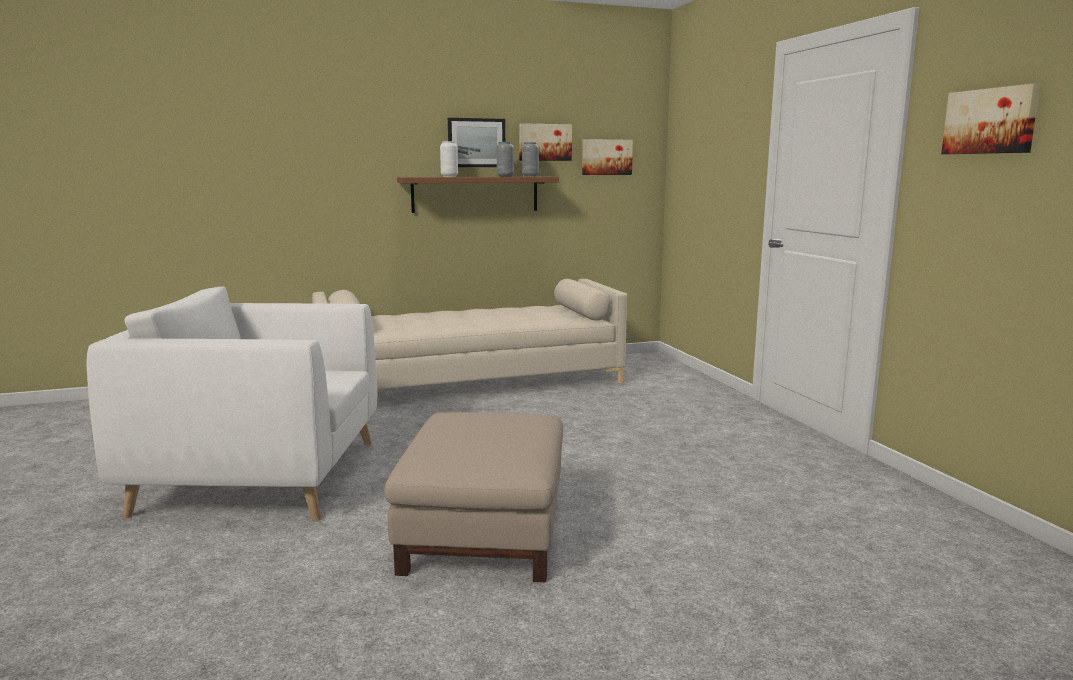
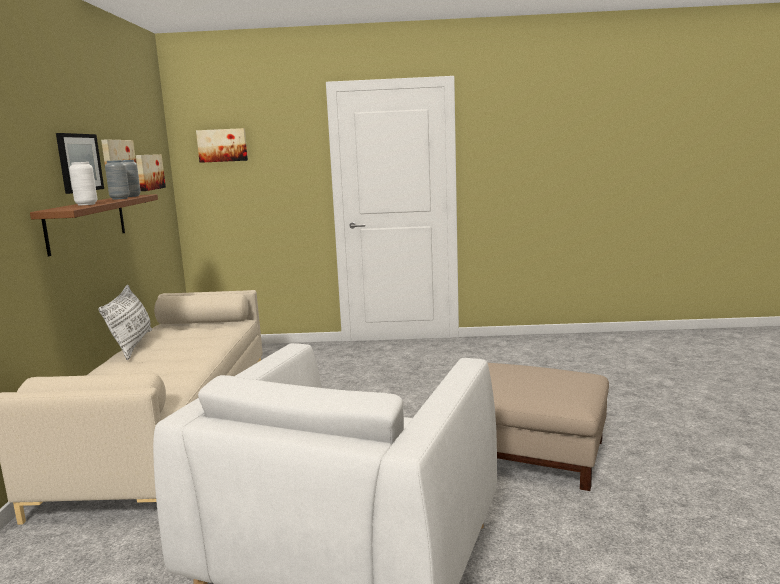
camera: 70 degrees left, 0 degrees up
picture [941,84,1040,154] -> picture moved to [196,128,248,163]
none -> white pillow [98,285,152,360]

